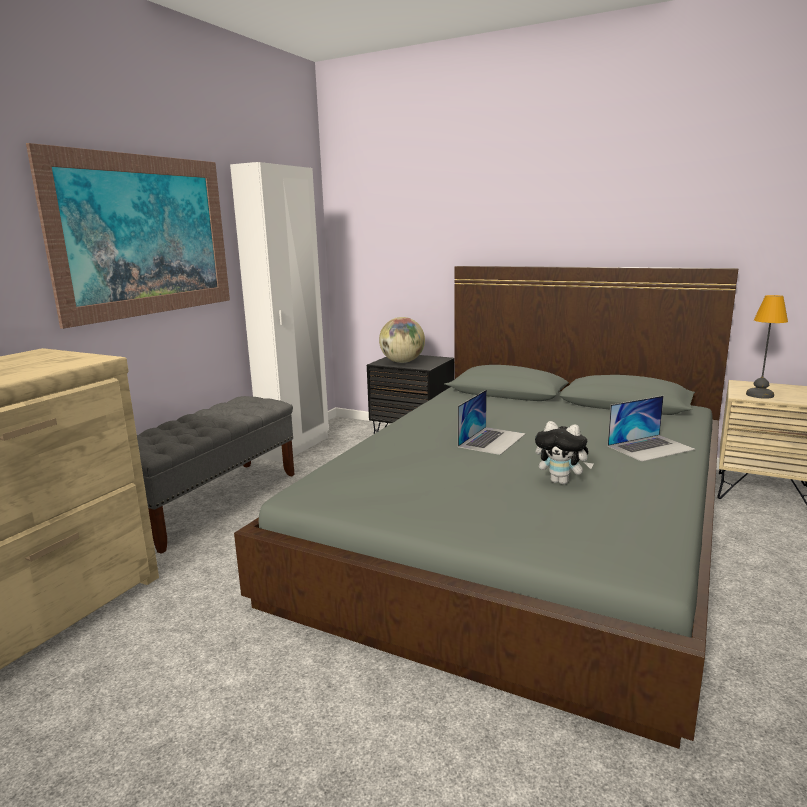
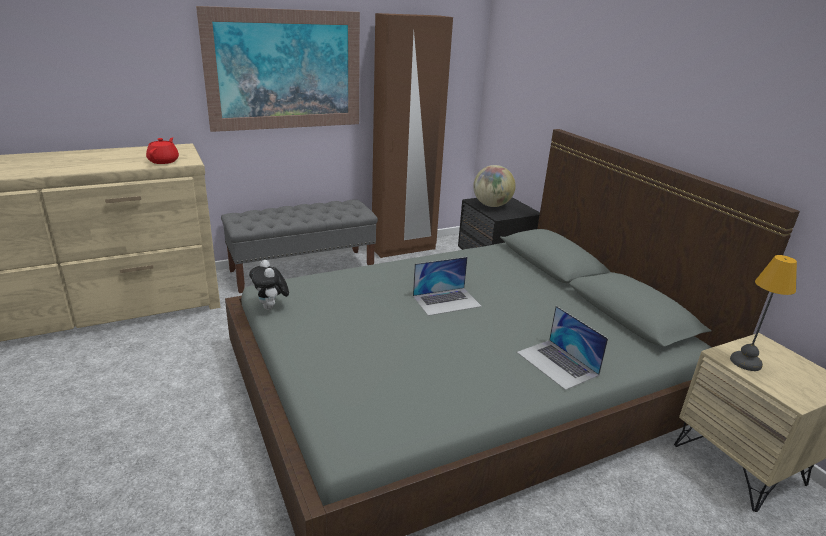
camera: 35 degrees right, 10 degrees up
white wardrobe [230,162,329,462] -> brown wardrobe [372,13,453,258]
plush toy [535,421,594,484] -> plush toy moved to [249,260,289,310]
laptop [608,396,696,462] -> laptop turned 45 degrees clockwise [517,306,608,390]
none -> red teapot [146,137,179,164]

